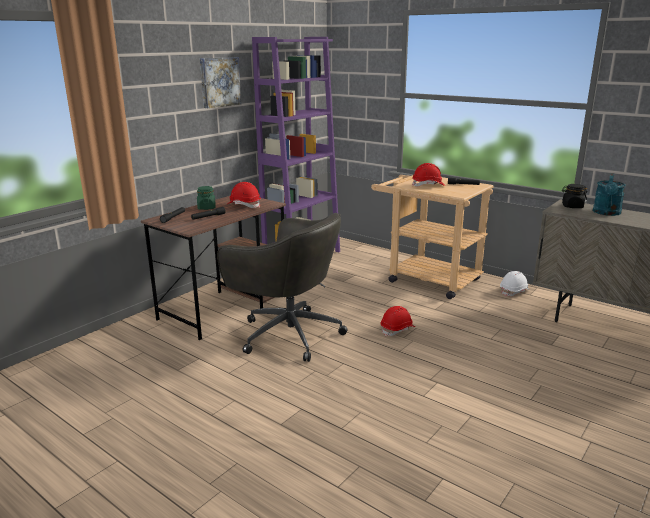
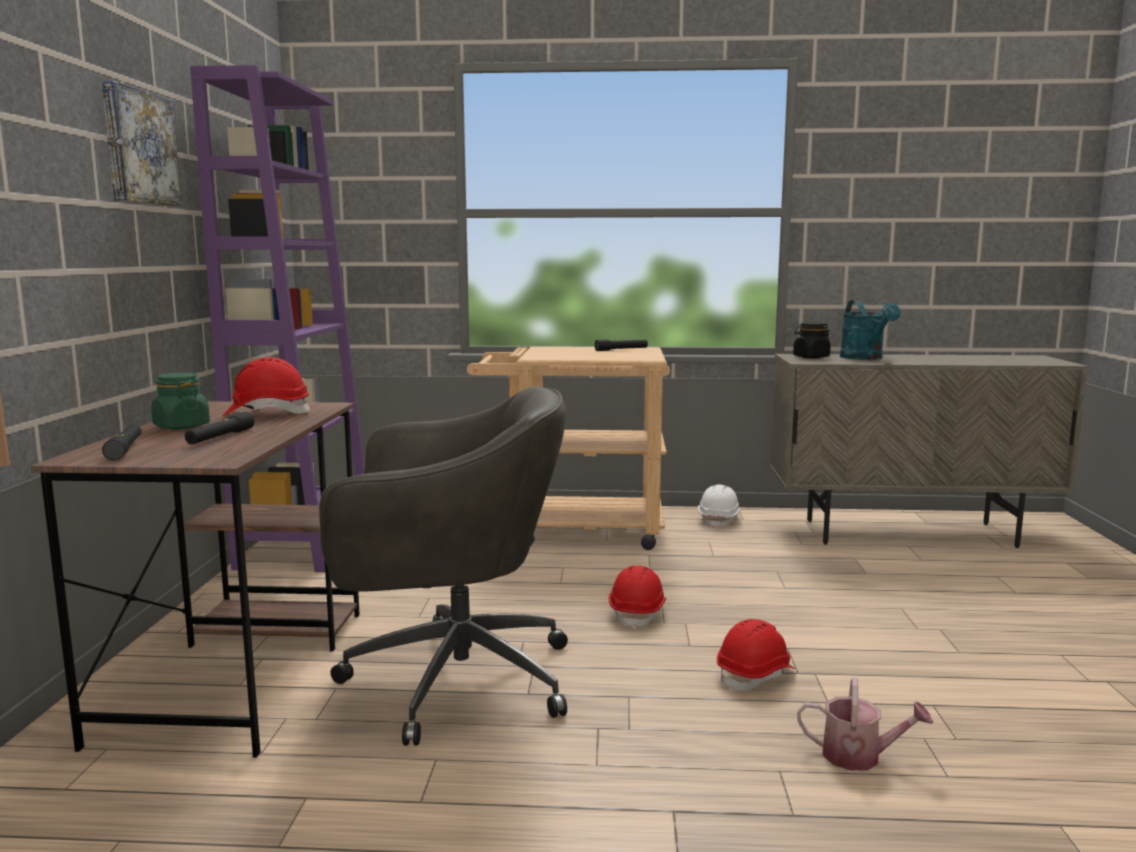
camera: 35 degrees left, 10 degrees down
red hard hat [412,163,445,187] -> red hard hat moved to [717,619,795,692]
none -> watering can [797,677,934,771]

